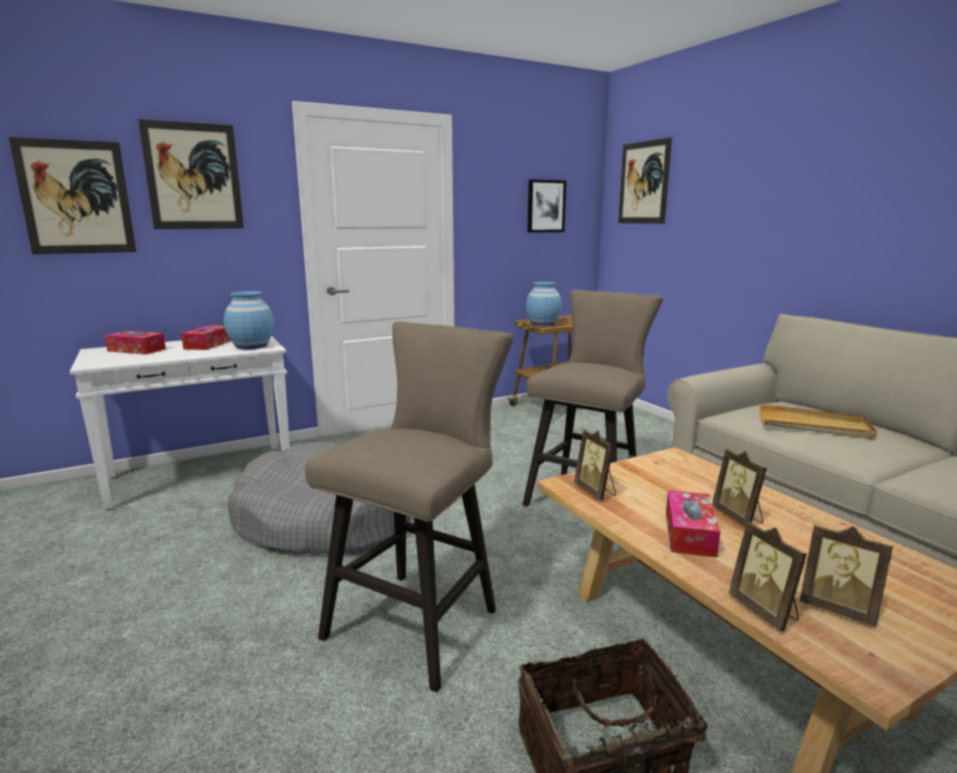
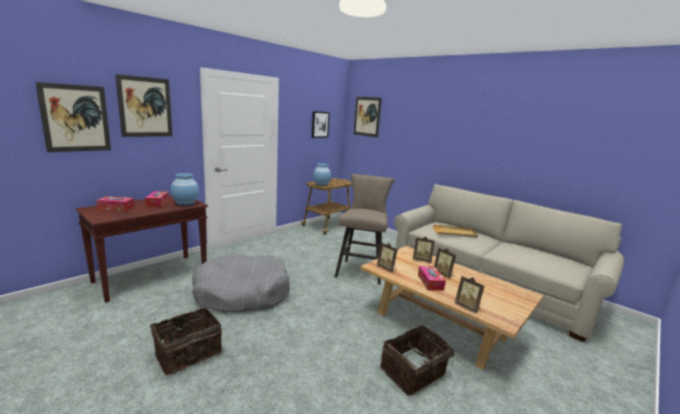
camera: 20 degrees left, 0 degrees up
white console table [70,336,290,510] -> brown console table [76,196,208,302]
beige stool [305,321,513,693] -> none
picture frame [800,525,893,627] -> picture frame moved to [413,236,435,263]
none -> basket [150,308,222,375]

